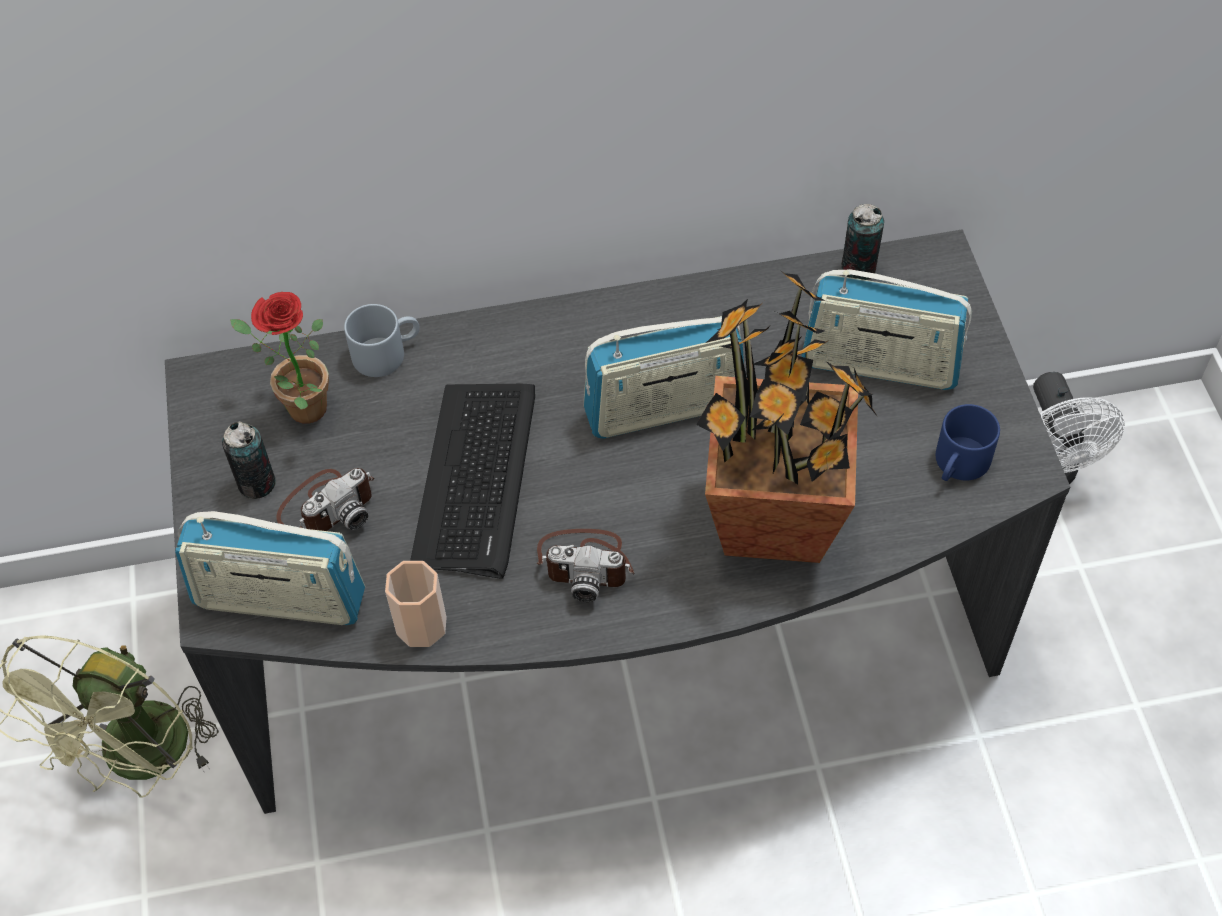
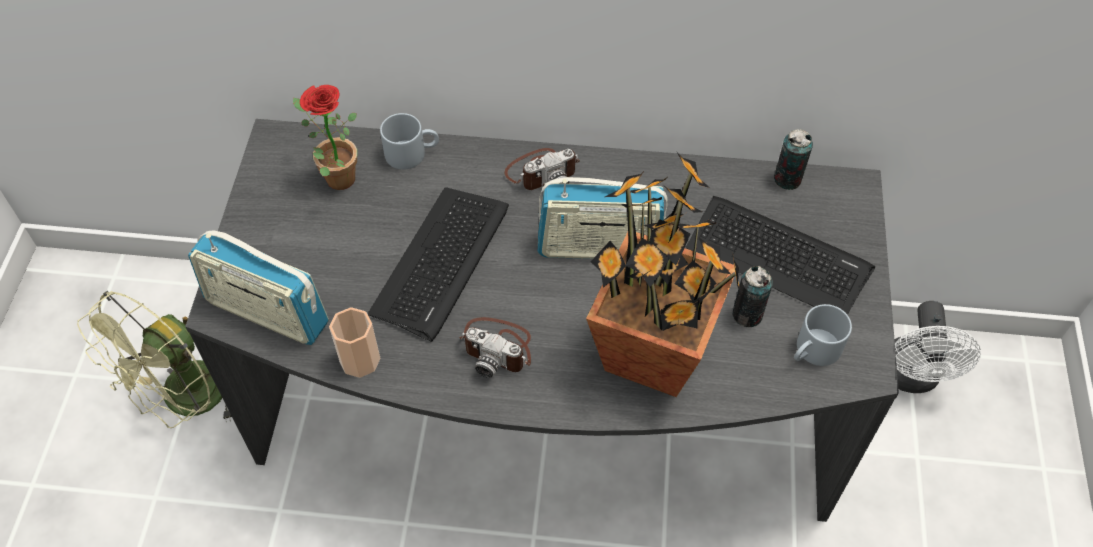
camera: 15 degrees right, 0 degrees up
can [222,421,276,499] -> can moved to [733,266,773,327]
camera [276,468,375,531] -> camera moved to [505,148,580,190]
radio [801,270,972,390] -> keyboard [686,196,875,315]
blue mug [936,404,1000,481] -> grey mug [794,304,852,366]

